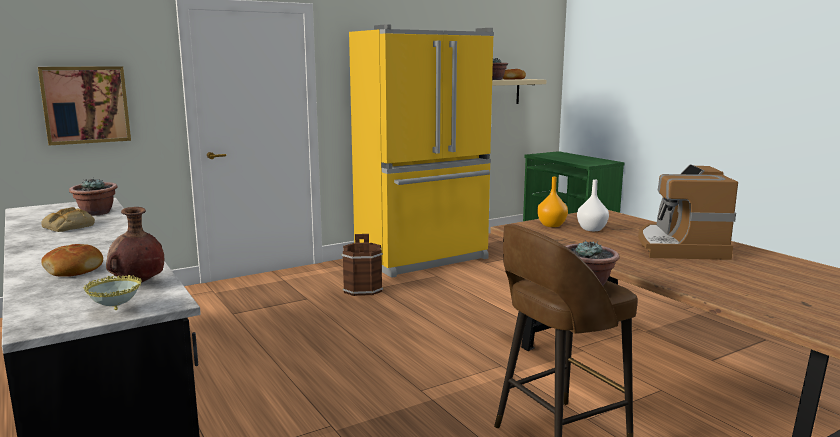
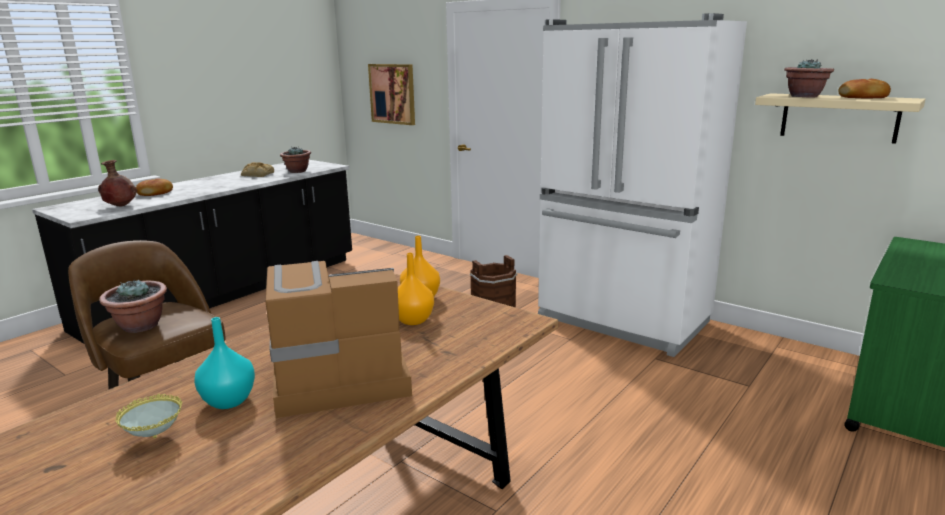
camera: 70 degrees right, 5 degrees up
bowl [83,275,142,310] -> bowl moved to [115,394,182,438]
yellow fridge [349,25,494,278] -> white fridge [538,13,747,357]
white vase [577,179,609,231] -> orange vase [398,253,434,325]
none -> turquoise vase [194,317,255,409]

